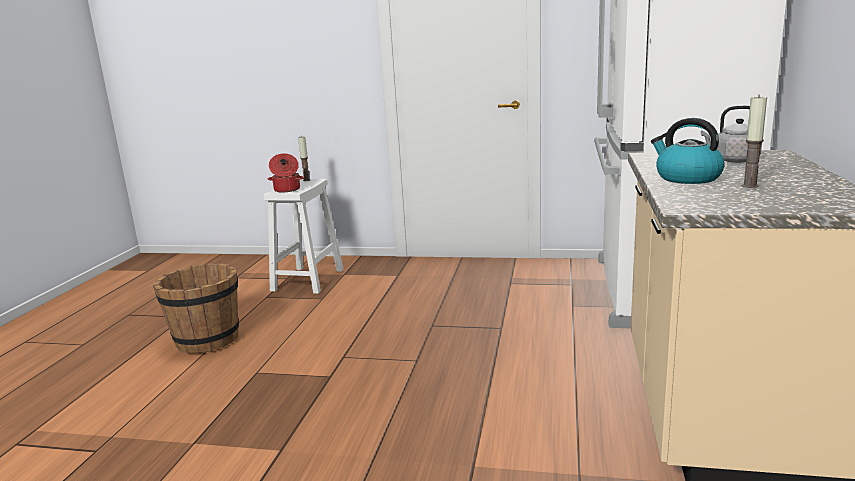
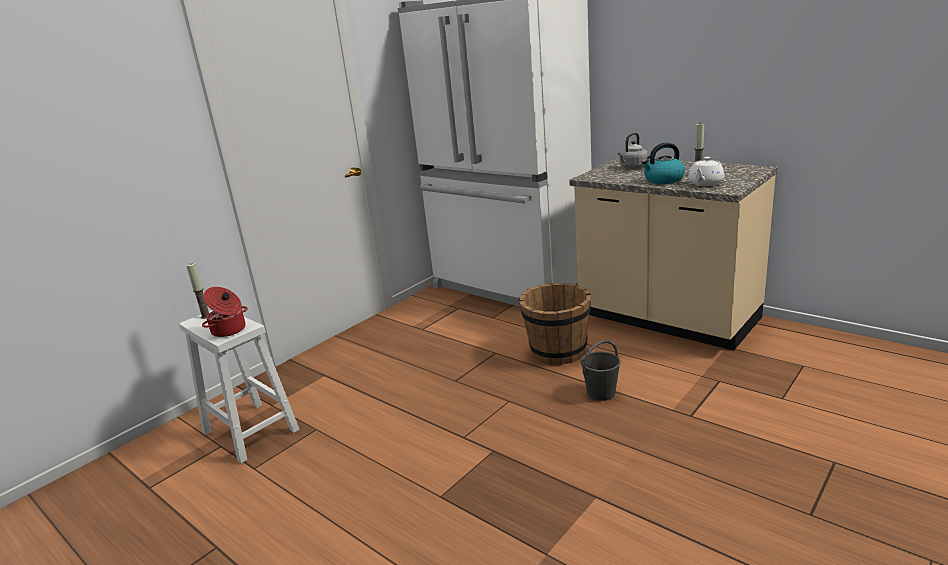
camera: 60 degrees left, 5 degrees up
brown bucket [153,263,239,354] -> brown bucket moved to [519,283,591,365]
none -> grey bucket [581,340,621,401]
none -> white teapot [688,157,724,186]

